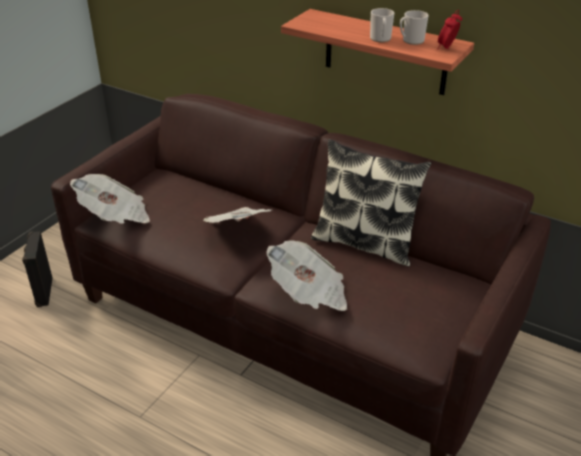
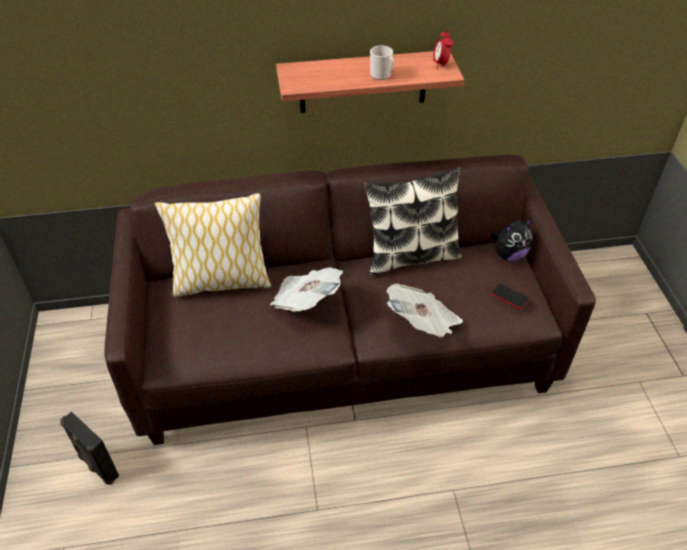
camera: 40 degrees left, 10 degrees up
newspaper [70,174,150,224] -> none
mug [400,10,429,45] -> none
none -> pillow [155,193,271,297]
none -> plush toy [491,218,533,261]
none -> phone [491,283,529,310]

